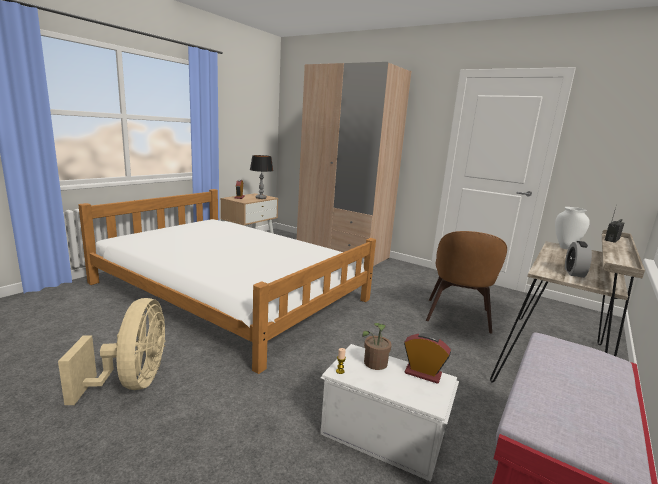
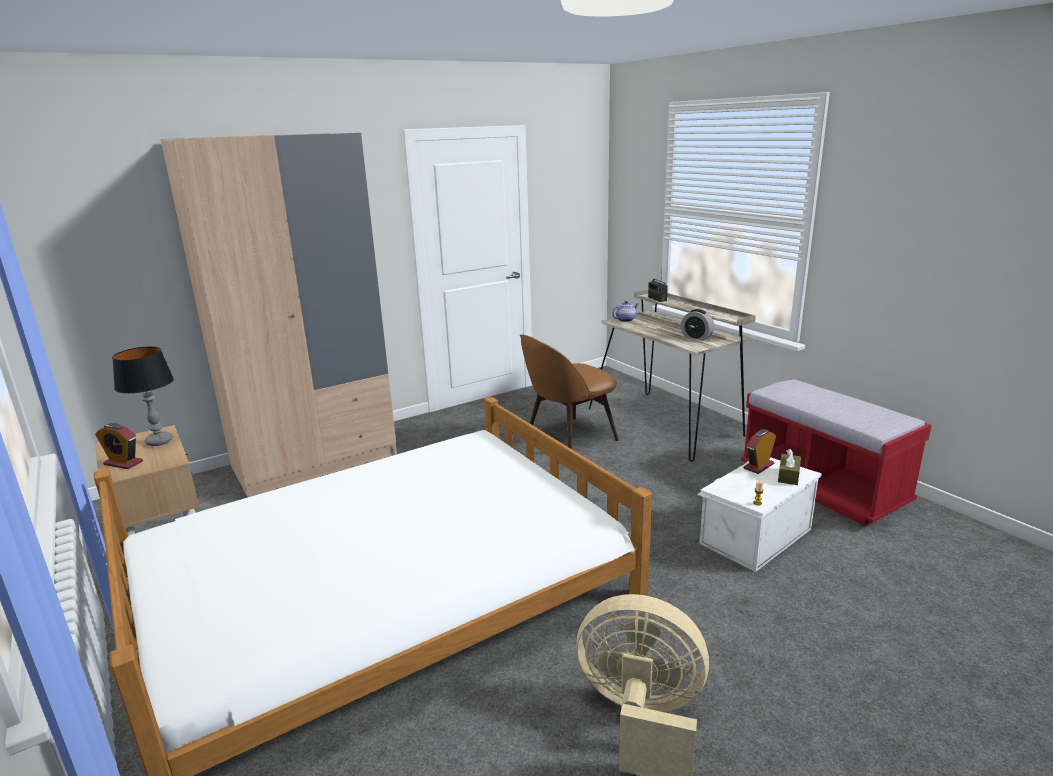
camera: 65 degrees left, 5 degrees up
potted plant [362,323,392,370] -> none
brown chair [426,231,507,334] -> brown chair turned 105 degrees clockwise [520,334,619,449]
white vase [555,207,590,249] -> teapot [612,301,639,322]
none -> brown tissue box [778,449,801,485]

